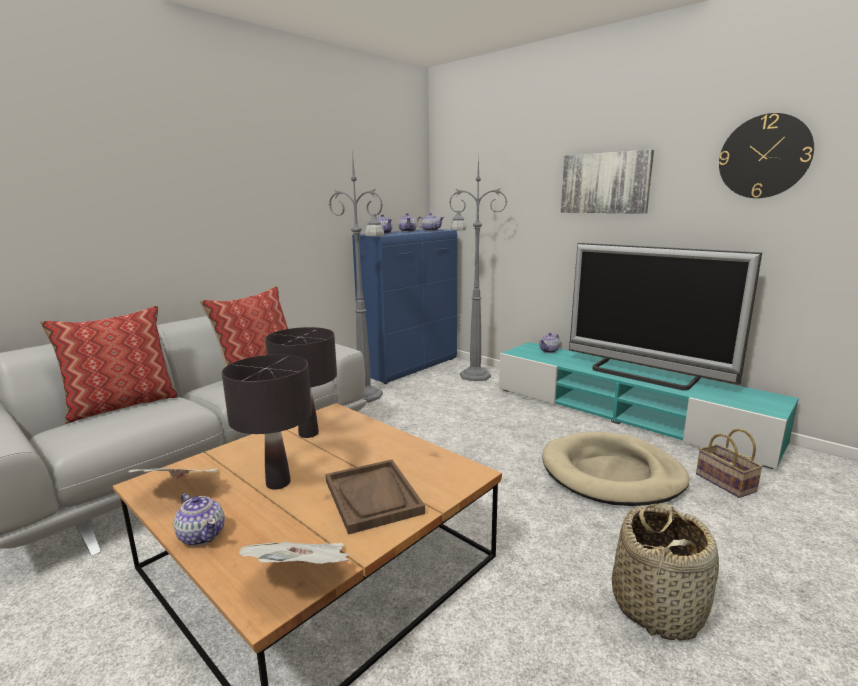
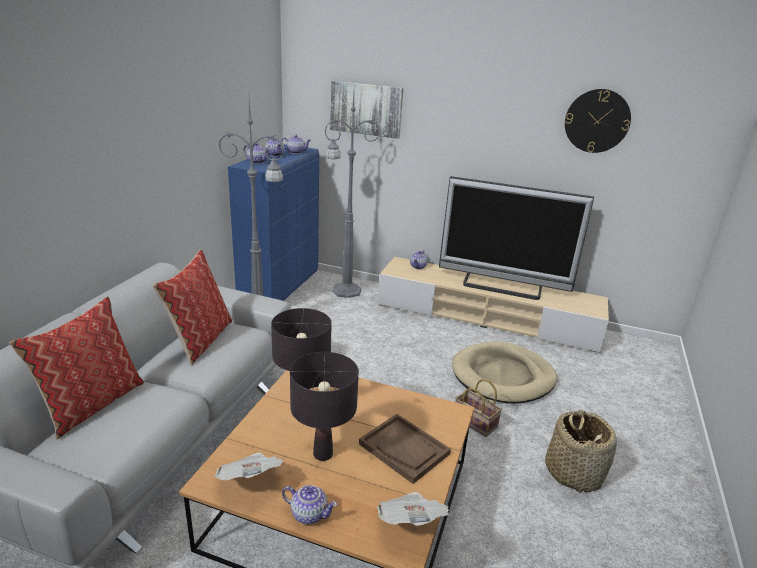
camera: 25 degrees left, 10 degrees up
turquoise tv stand [499,342,799,469] -> beige tv stand [378,257,609,353]
picture [561,150,654,214] -> picture moved to [330,81,403,139]
basket [696,429,763,498] -> basket moved to [455,379,502,437]

